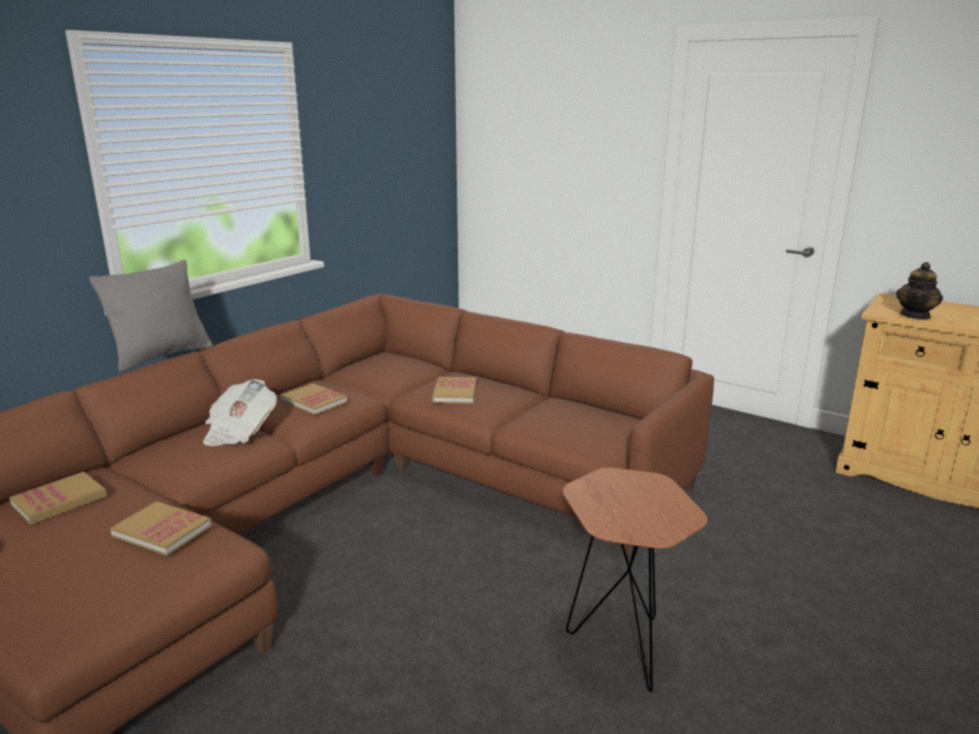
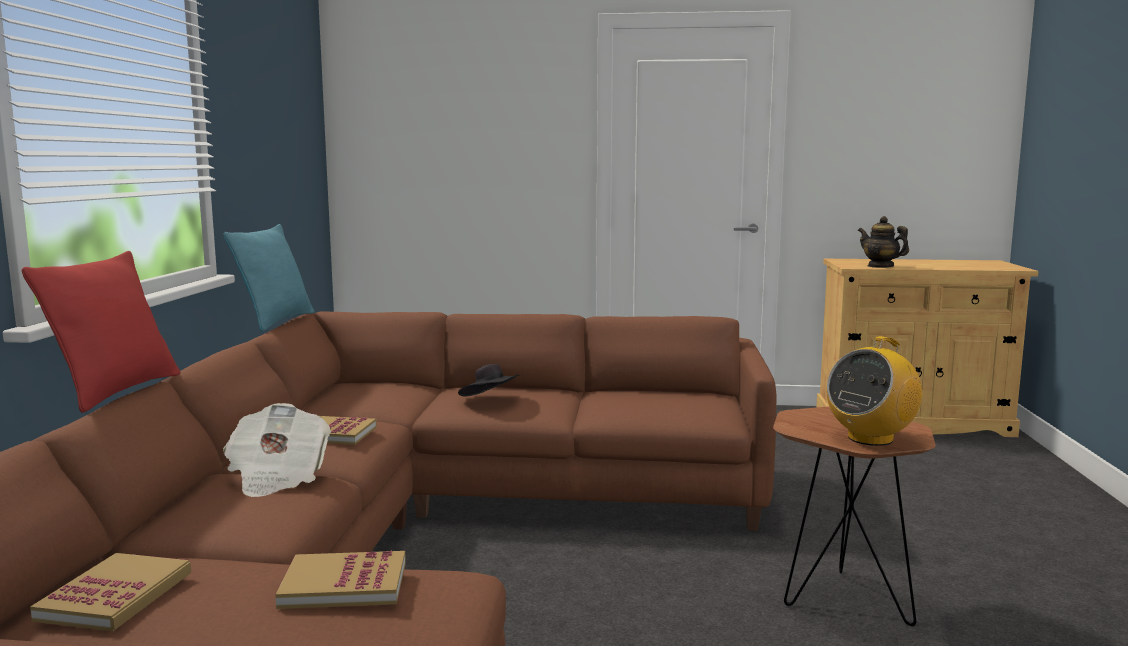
camera: 30 degrees left, 10 degrees down
grey pillow [89,260,213,372] -> red pillow [22,251,180,413]
book [432,377,476,404] -> black hat [458,364,519,396]
teapot [896,262,943,320] -> teapot turned 135 degrees clockwise [858,216,909,268]
none -> turquoise pillow [223,224,315,332]
none -> radio [827,336,922,446]

